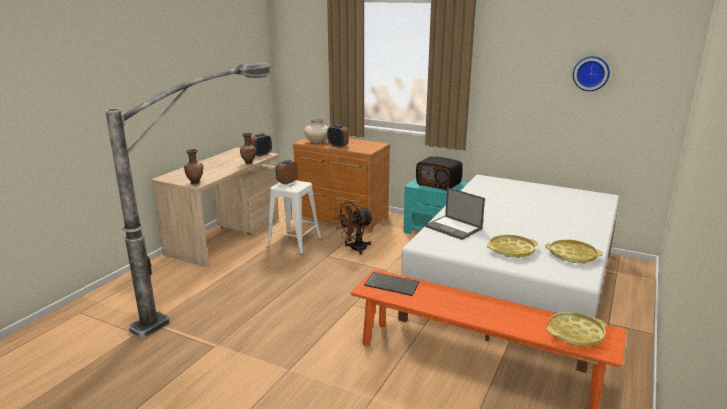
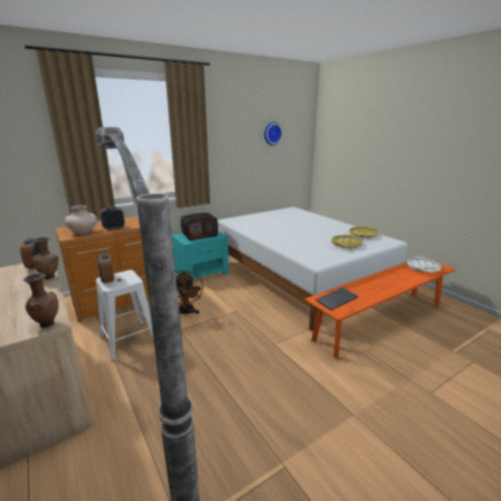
camera: 60 degrees left, 0 degrees up
laptop [425,187,485,240] -> none
yellow tray [547,312,606,346] -> white tray [407,257,442,273]

